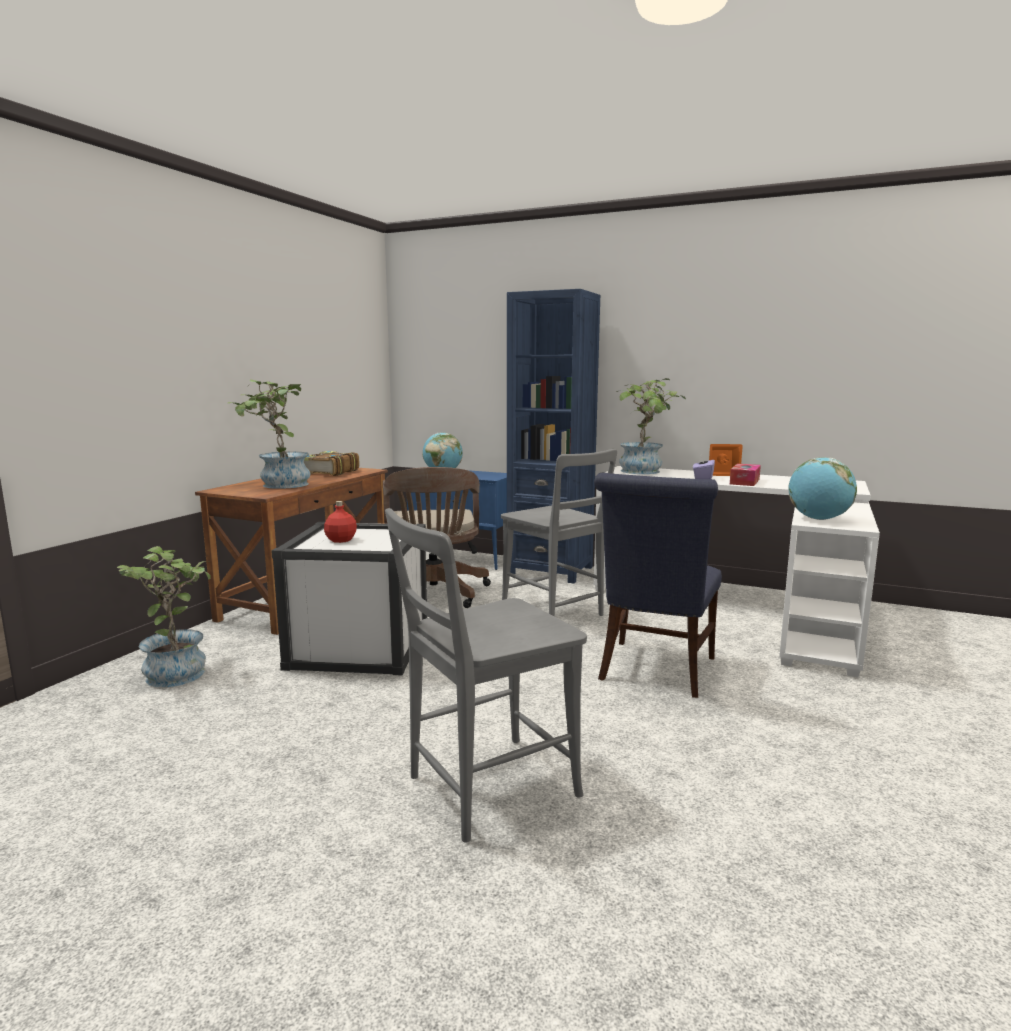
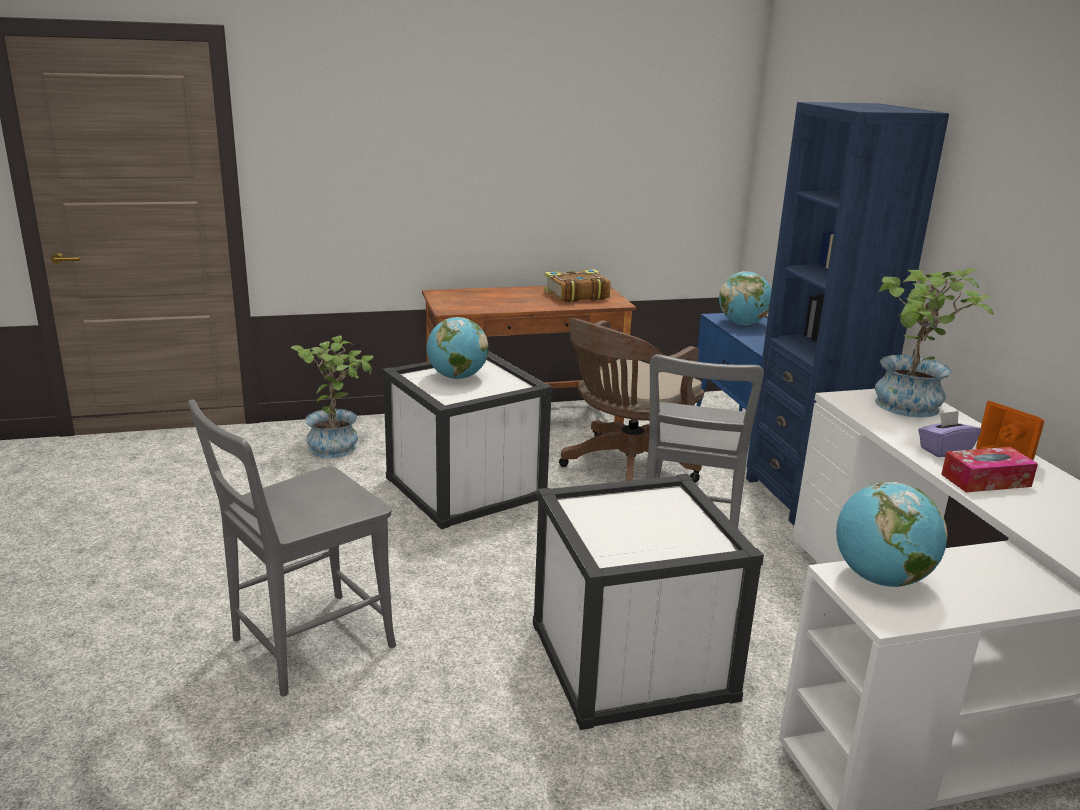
camera: 50 degrees right, 10 degrees up
potted plant [228,379,310,489] -> none
red bottle [324,501,357,543] -> globe [427,317,489,379]
grey chair [385,508,587,843] -> grey chair turned 60 degrees counterclockwise [188,399,397,696]
blue chair [594,473,722,698] -> white storage box [533,474,764,730]

